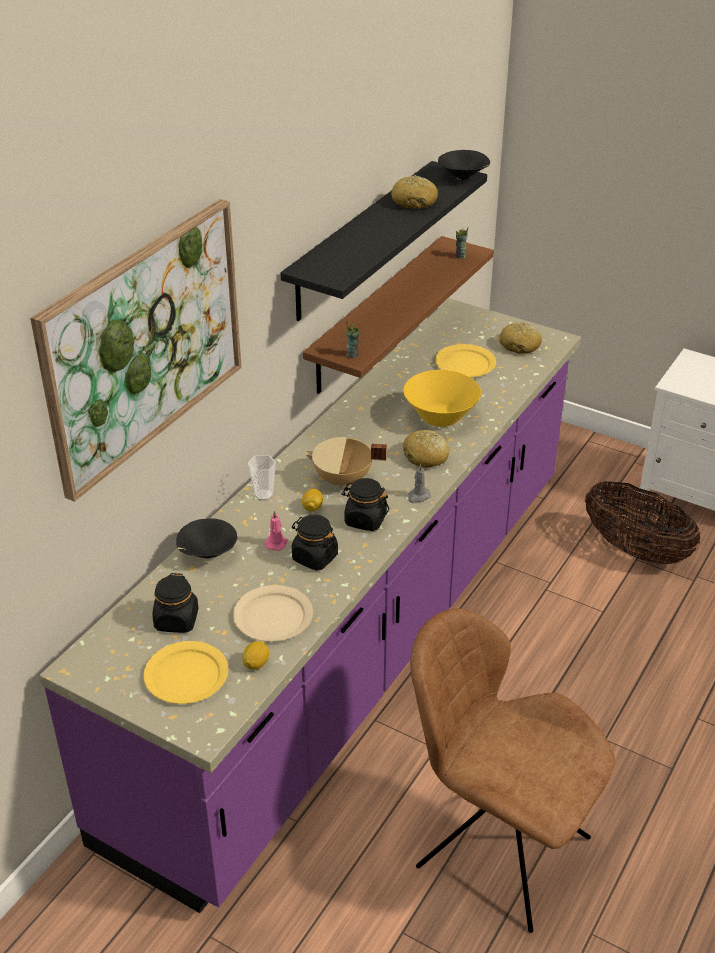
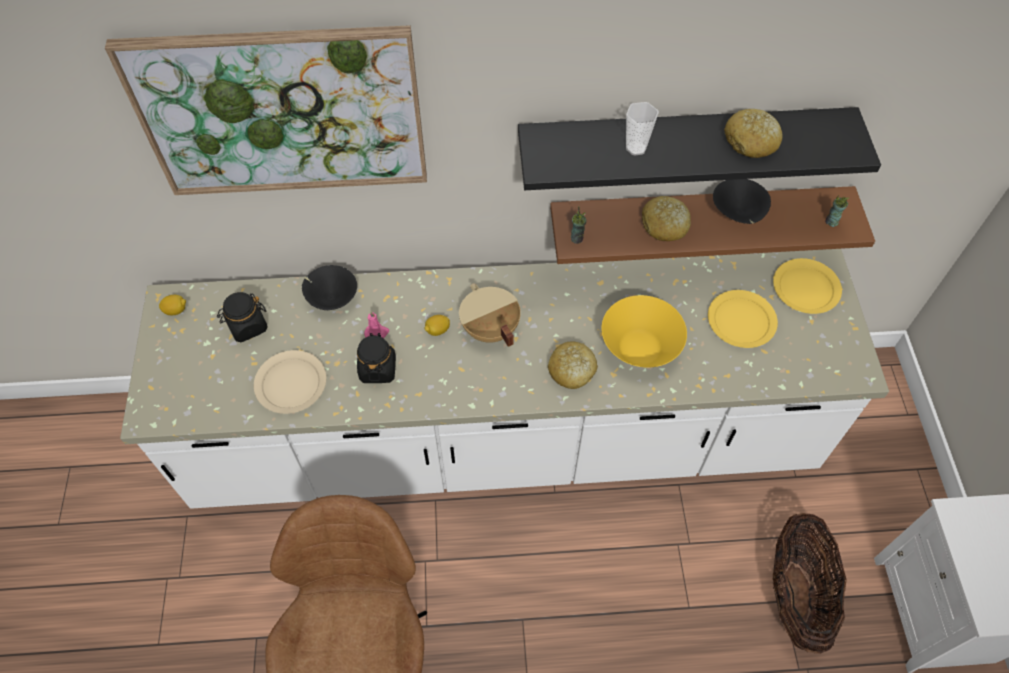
camera: 55 degrees right, 20 degrees up
purple counter [40,298,581,913] -> white counter [120,249,889,509]
yellow plate [143,641,228,704] -> yellow plate moved to [773,258,842,314]
lemon [242,641,269,670] -> lemon moved to [159,295,186,315]
cup [248,455,276,501] -> cup moved to [626,102,659,156]
black jar [342,478,389,531] -> none
grey candle [408,463,431,503] -> none
black bowl [438,150,490,180] -> black bowl moved to [713,179,771,224]
bread [499,323,542,354] -> bread moved to [642,196,691,241]

